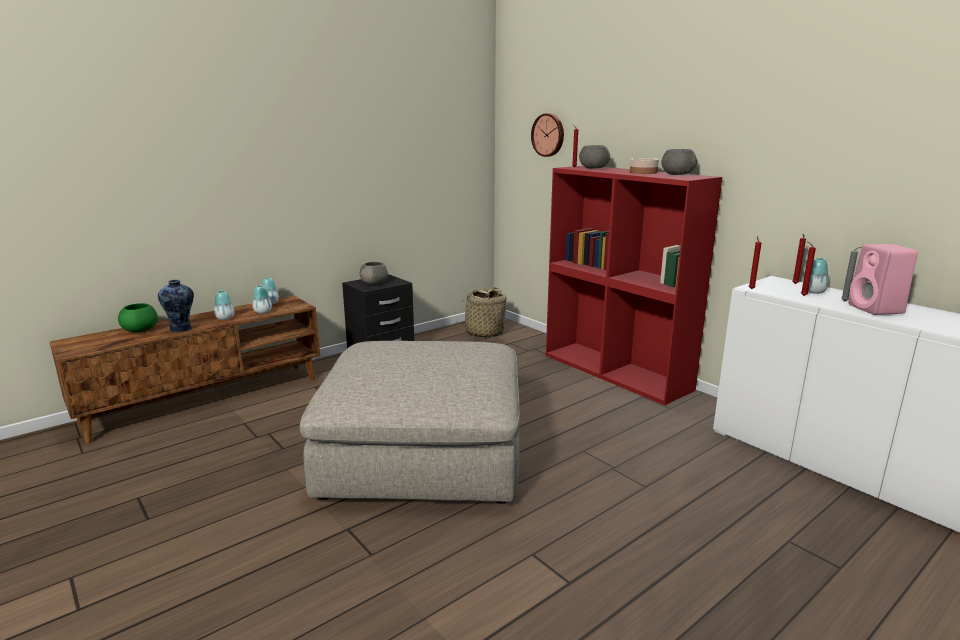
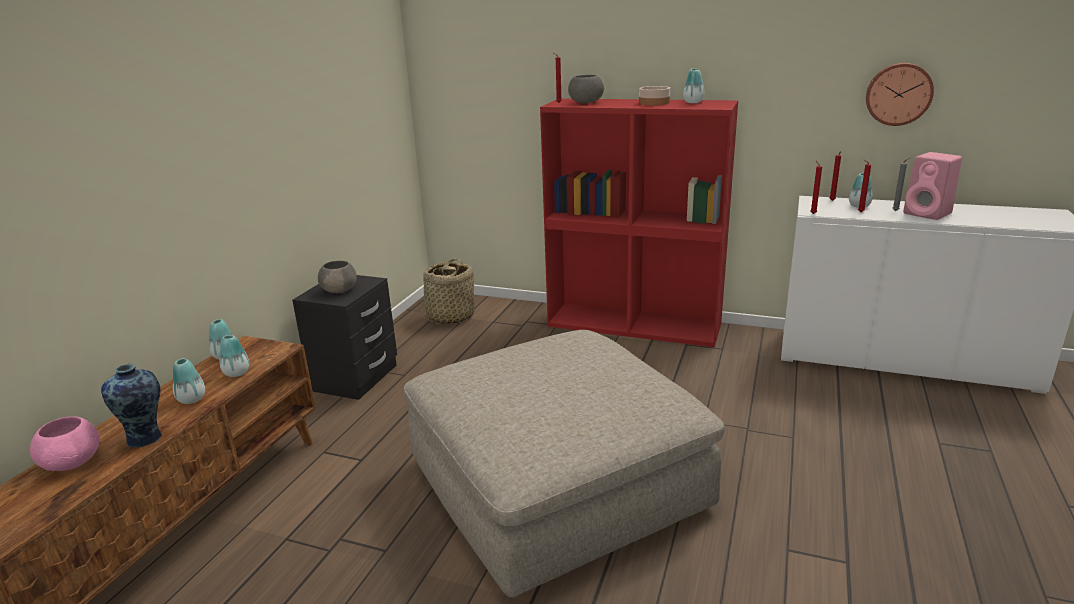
camera: 30 degrees left, 5 degrees up
green bowl [118,303,158,333] -> pink bowl [30,416,100,471]
wall clock [531,114,564,157] -> wall clock moved to [866,63,934,126]
grey bowl [662,149,697,175] -> vase [683,69,704,103]

